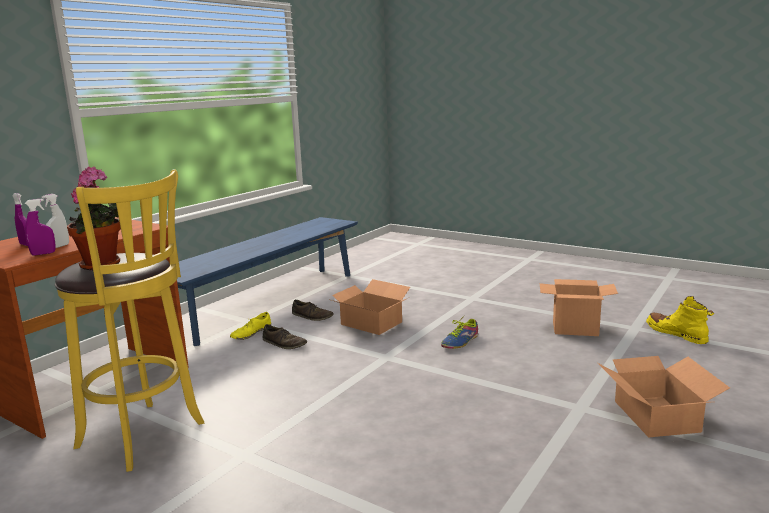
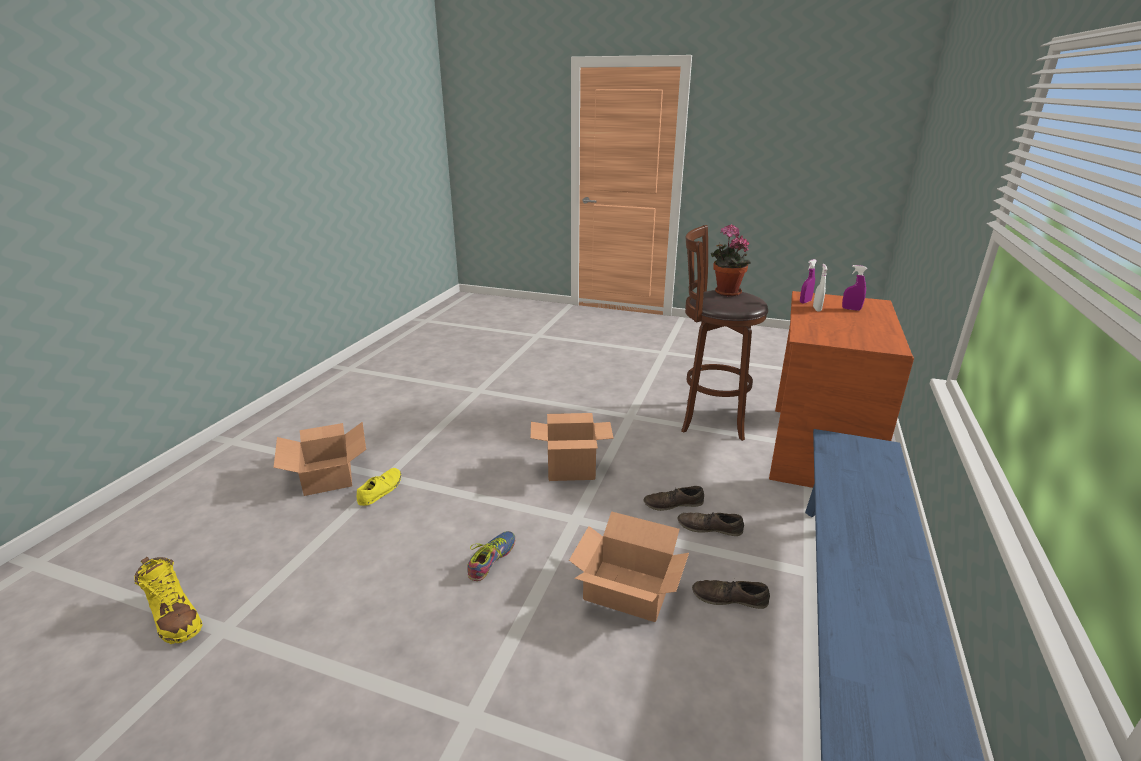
camera: 165 degrees right, 10 degrees up
yellow stool [55,169,204,472] -> brown stool [681,225,768,441]
yellow shoe [230,312,271,340] -> yellow shoe moved to [357,468,401,506]
cardboard box [540,279,618,336] -> cardboard box moved to [531,413,614,481]
none -> brown shoe [643,486,704,511]

